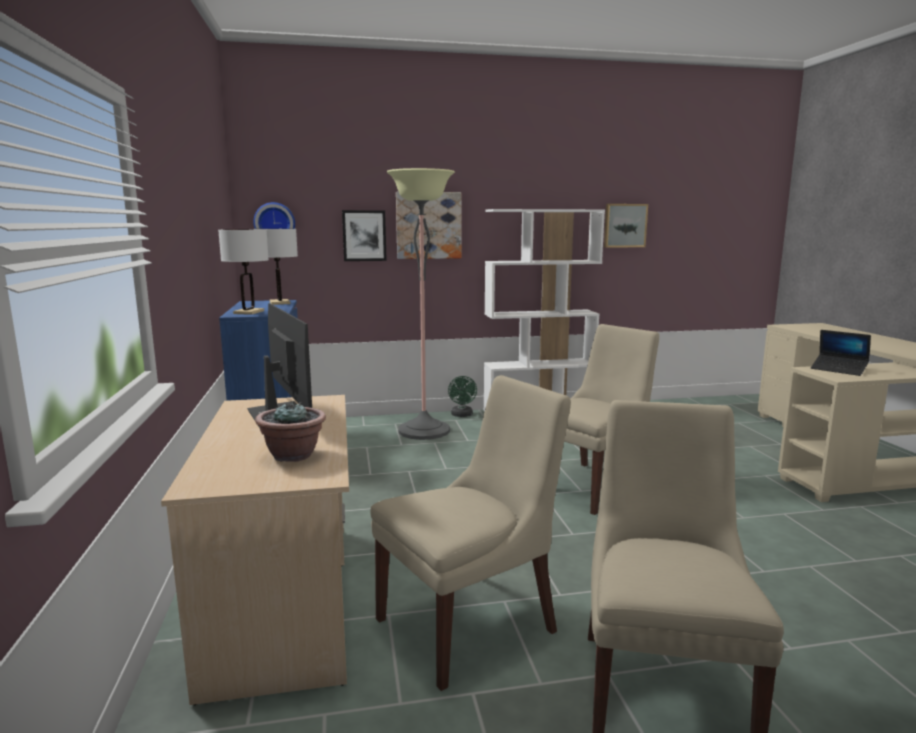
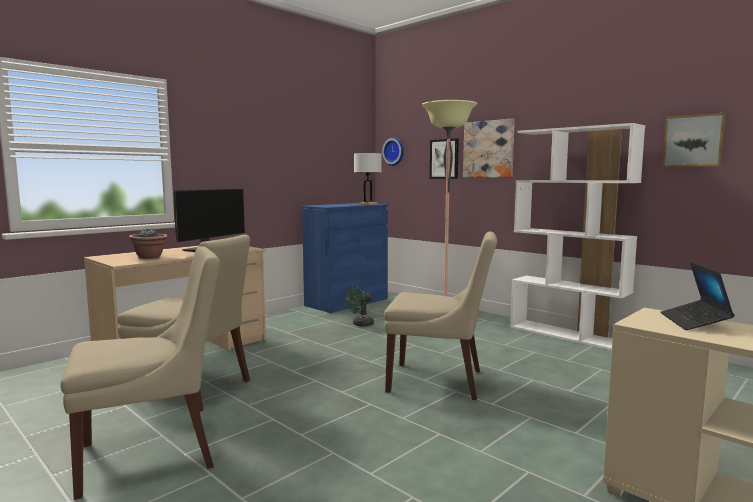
camera: 55 degrees right, 5 degrees down
white table lamp [218,229,269,315] -> none
green fan [448,376,477,417] -> green fan moved to [346,286,374,327]

